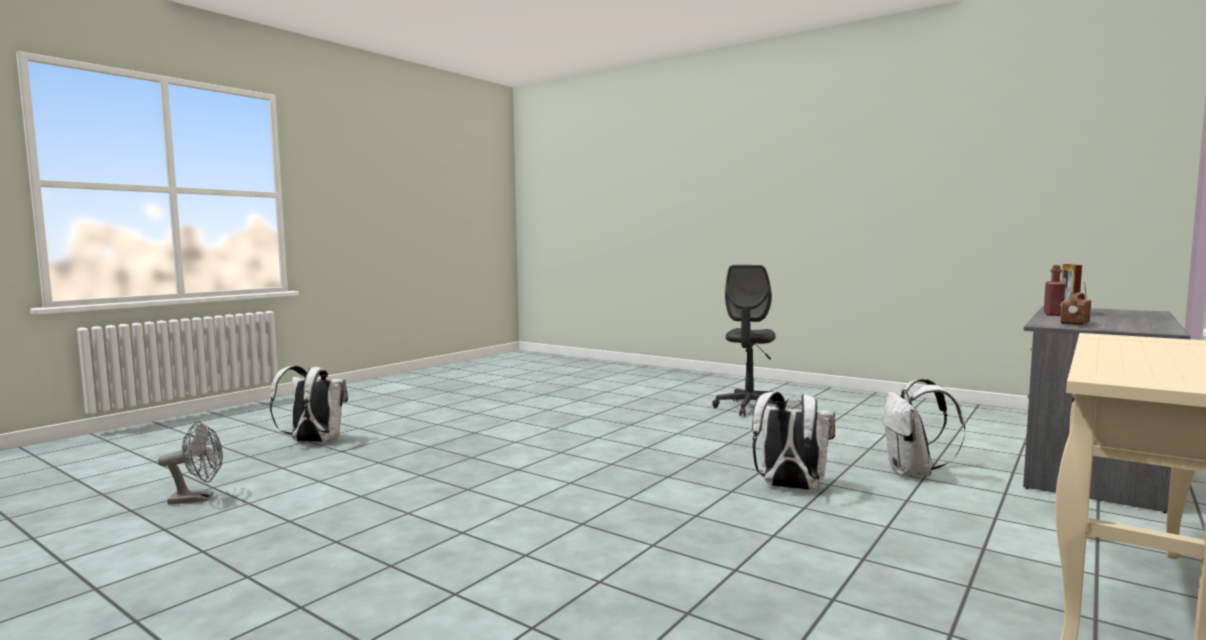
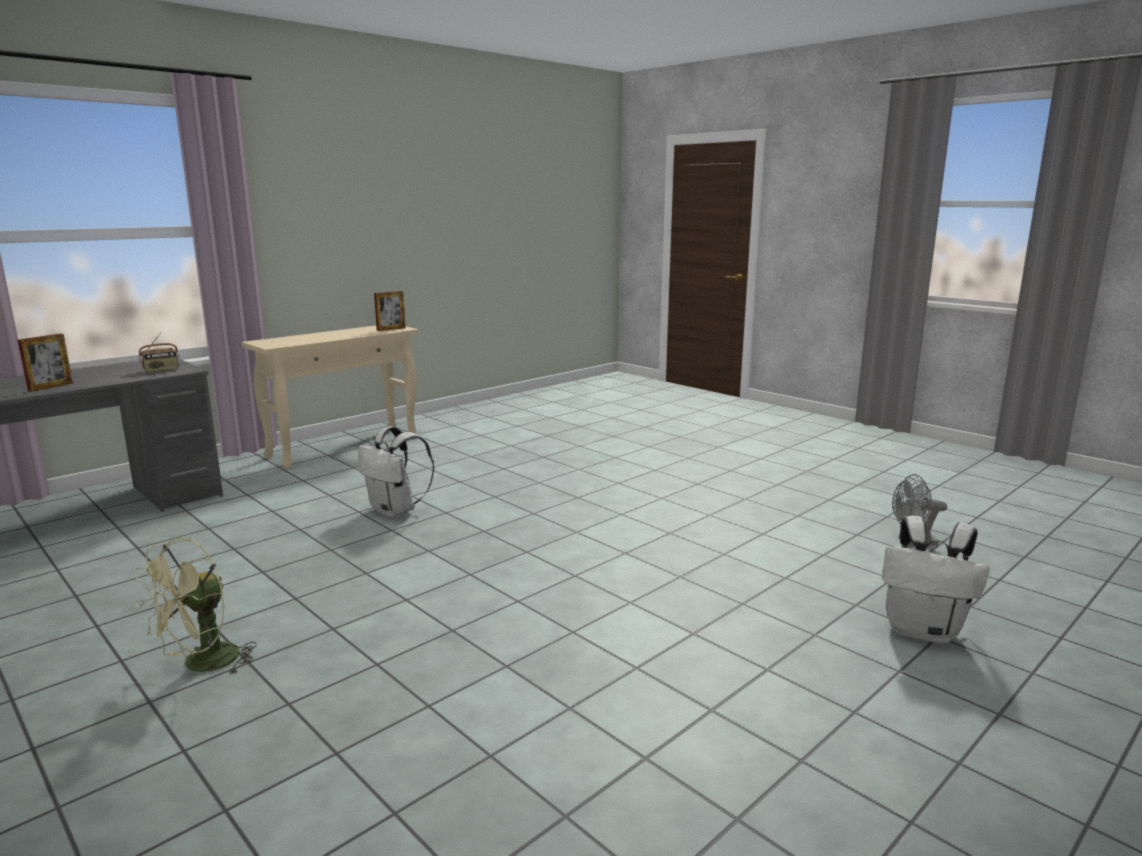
camera: 170 degrees left, 10 degrees up
grey office chair [712,265,779,416] -> green fan [135,537,257,675]
white backpack [882,378,965,476] -> none
red bottle [1044,265,1066,316] -> none
none -> picture frame [374,291,406,331]

